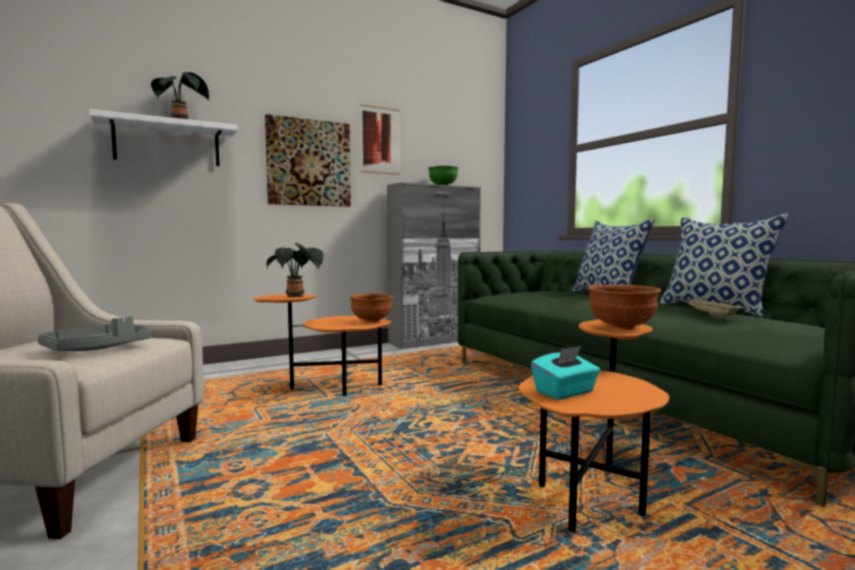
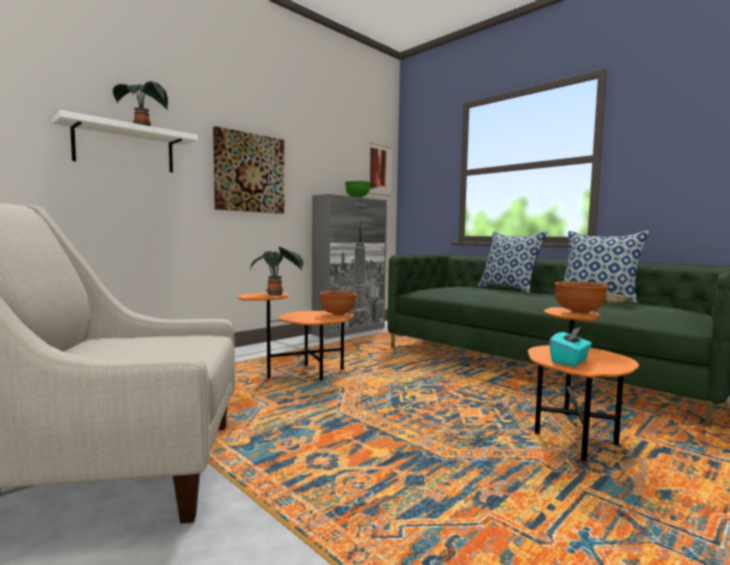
camera: 15 degrees left, 0 degrees up
grey tray [38,316,151,351] -> none
picture [360,104,400,175] -> picture moved to [368,143,392,196]

